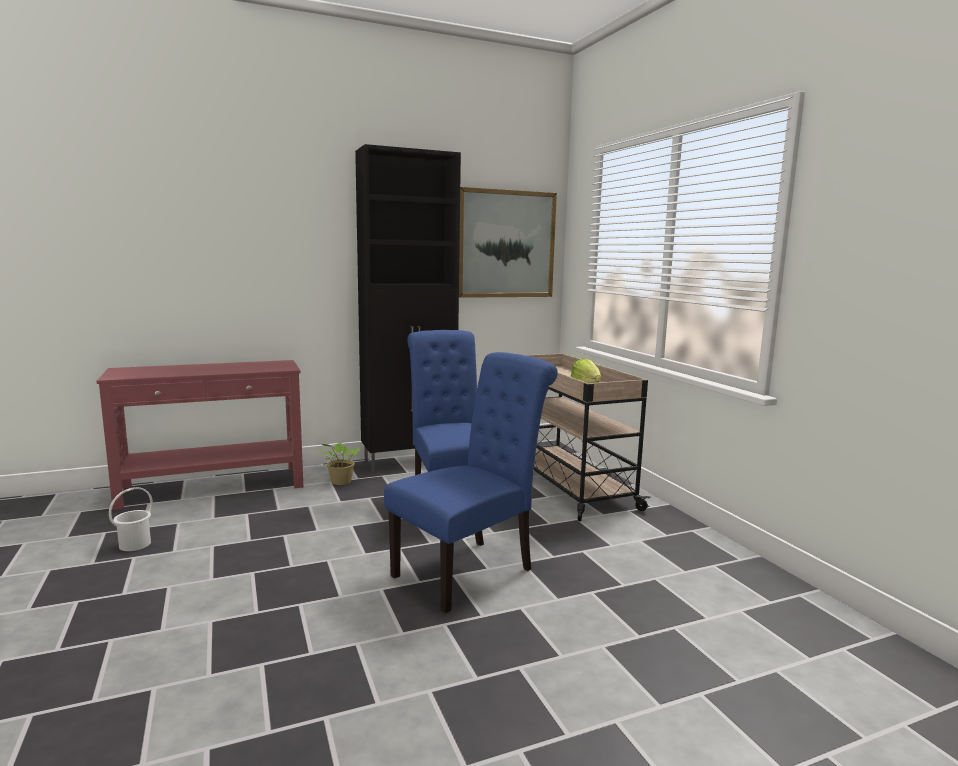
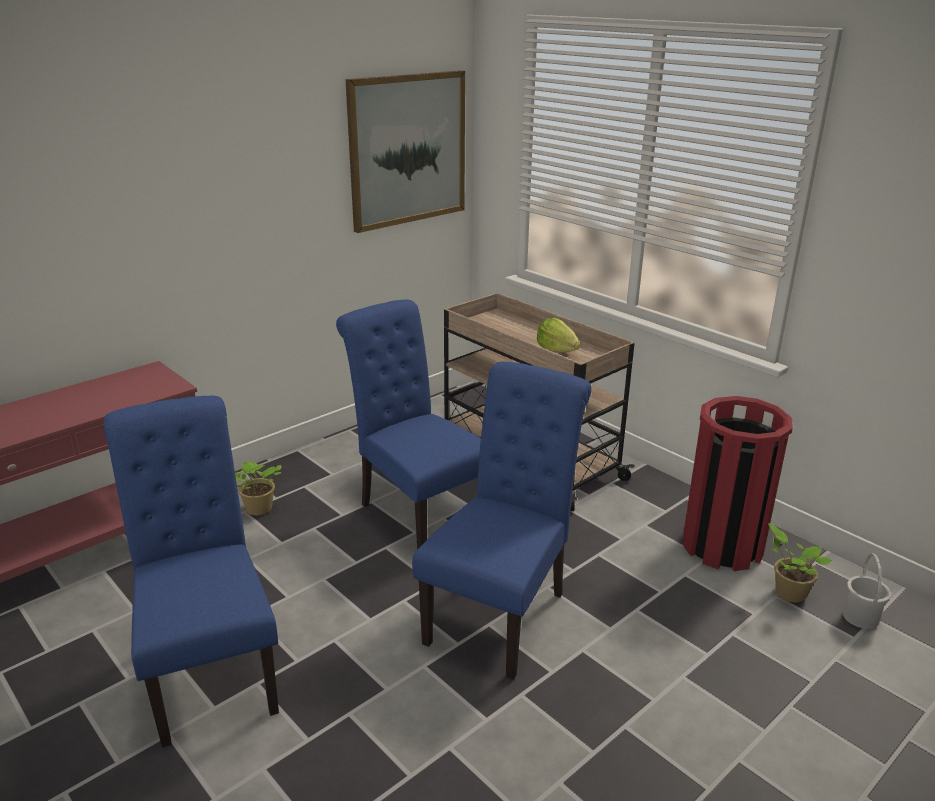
camera: 20 degrees left, 15 degrees up
white bucket [109,487,153,551] -> white bucket moved to [843,553,891,629]
black cabinet [355,144,461,472] -> none
none -> blue chair [103,396,279,748]
none -> red trash can [683,396,793,571]
none -> potted plant [768,523,832,602]

